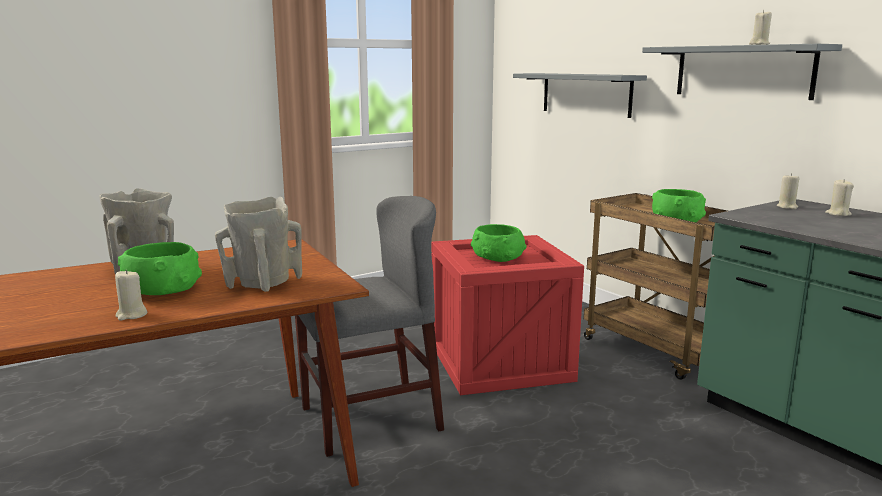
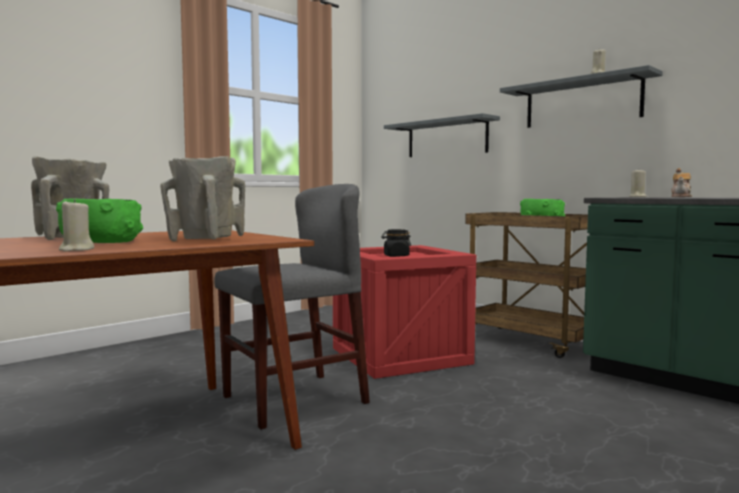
camera: 10 degrees left, 10 degrees down
green bowl [471,224,527,262] -> black jar [381,229,411,257]
beige candle [825,179,854,216] -> teapot [671,168,692,197]

